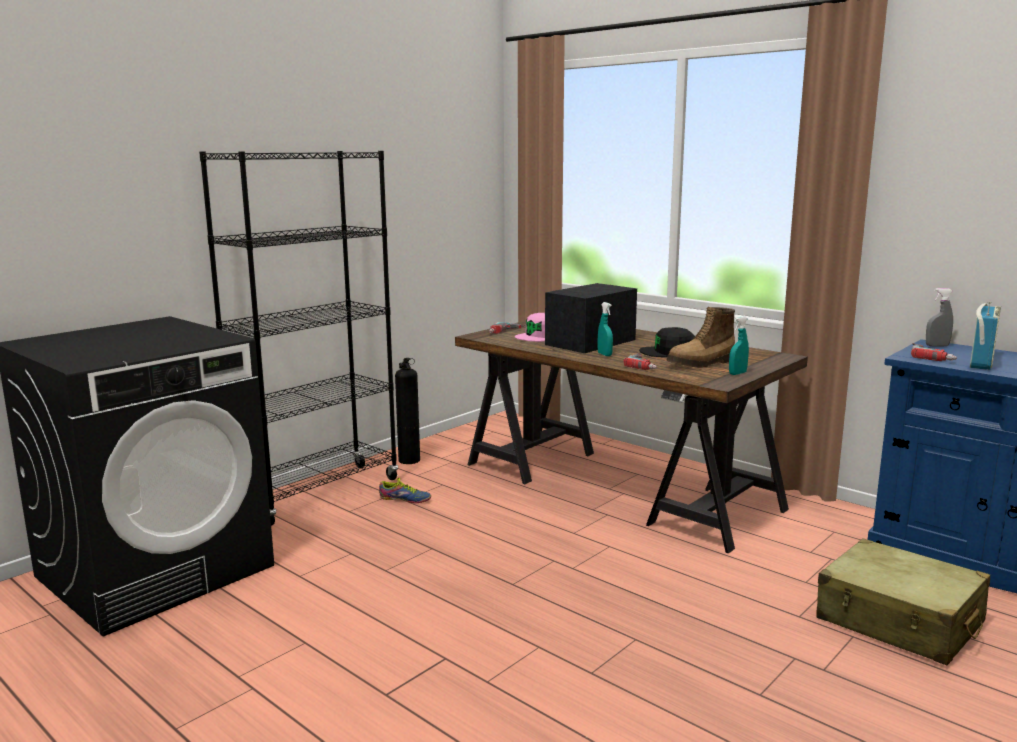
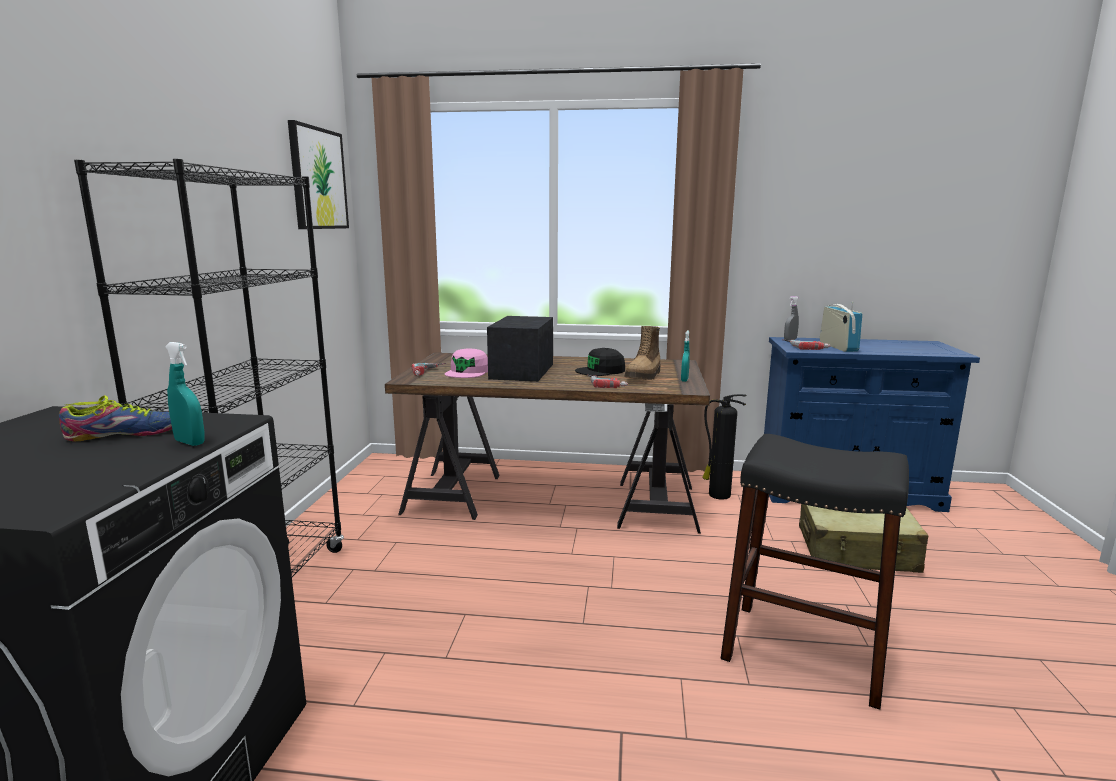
camera: 35 degrees left, 0 degrees up
shoe [379,478,431,503] -> shoe moved to [59,395,172,442]
fire extinguisher [395,358,420,464] -> fire extinguisher moved to [702,394,747,500]
turquoise spray bottle [598,302,613,356] -> turquoise spray bottle moved to [165,342,205,446]
none -> picture [288,120,349,229]
none -> black stool [721,434,909,710]

